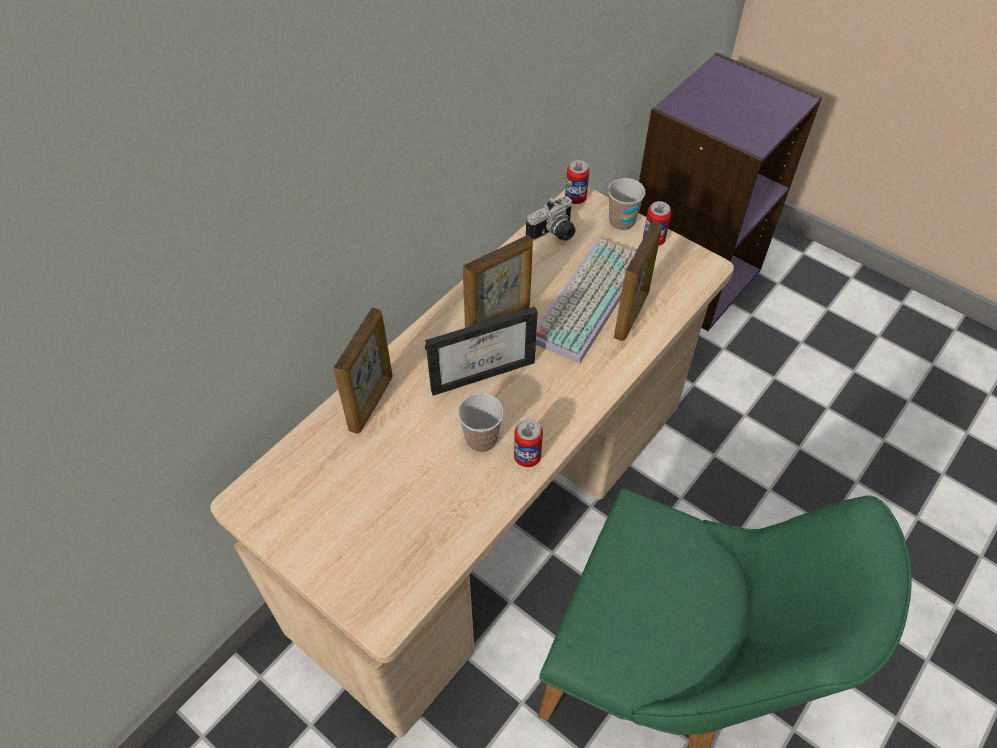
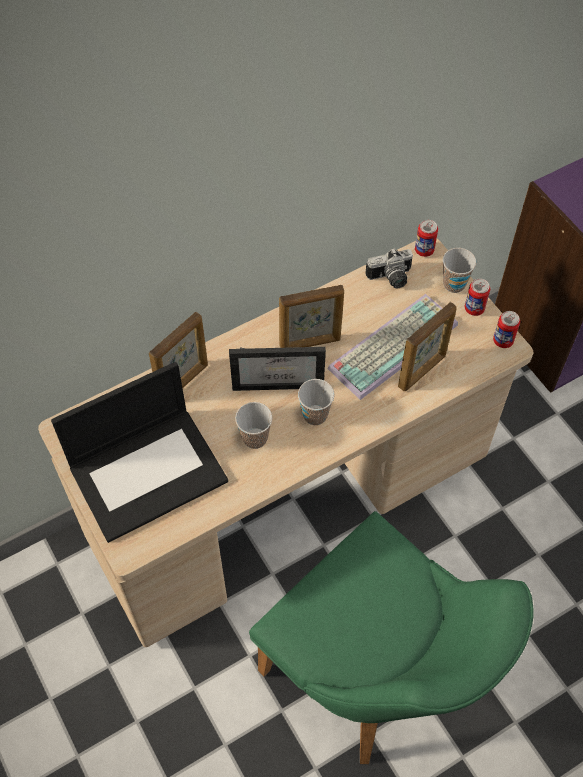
camera: 20 degrees right, 5 degrees up
can [514,419,543,467] -> can moved to [493,311,520,348]
none -> laptop [51,362,228,543]
none -> cup [298,379,334,425]

